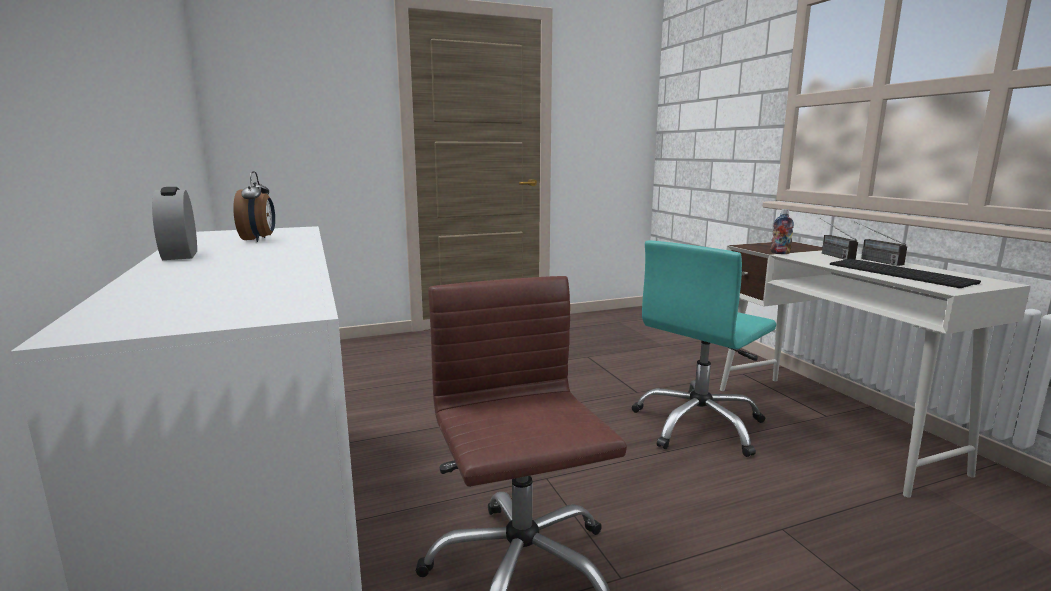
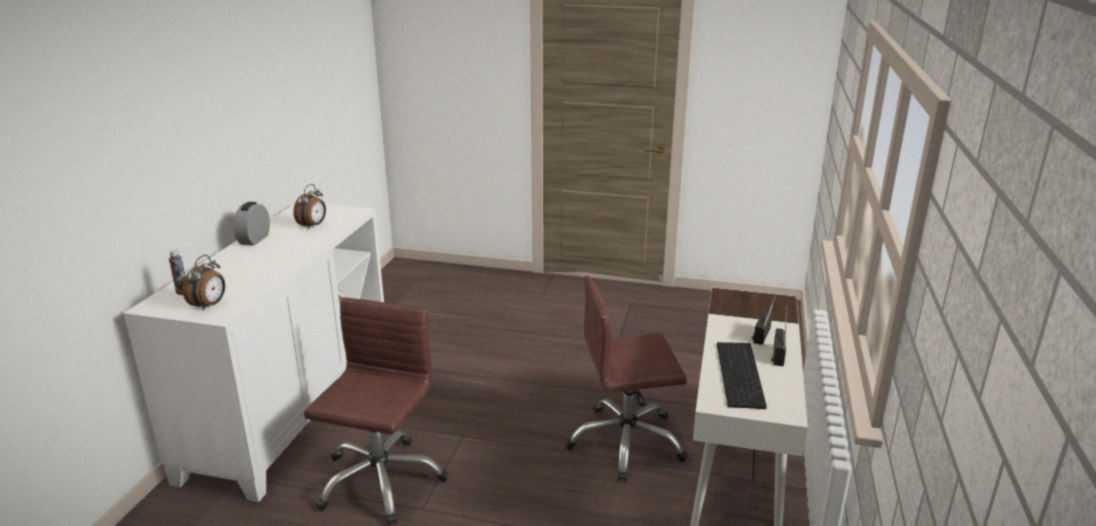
camera: 35 degrees right, 10 degrees up
turquoise office chair [632,241,776,457] -> brown office chair [565,276,688,482]
bottle [771,209,794,254] -> bottle moved to [169,249,186,295]
none -> alarm clock [182,255,225,311]

